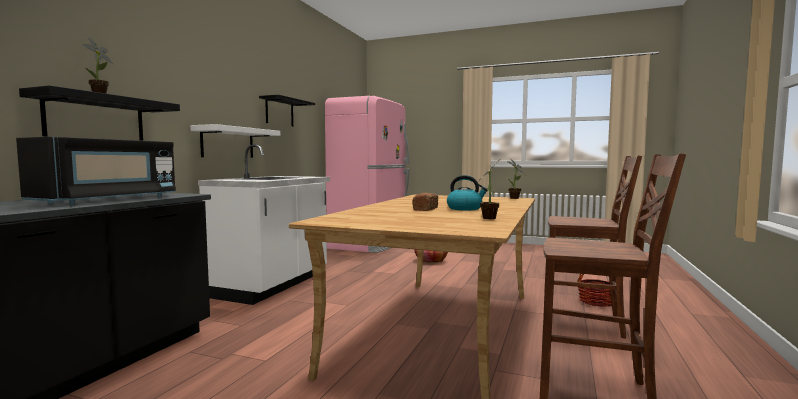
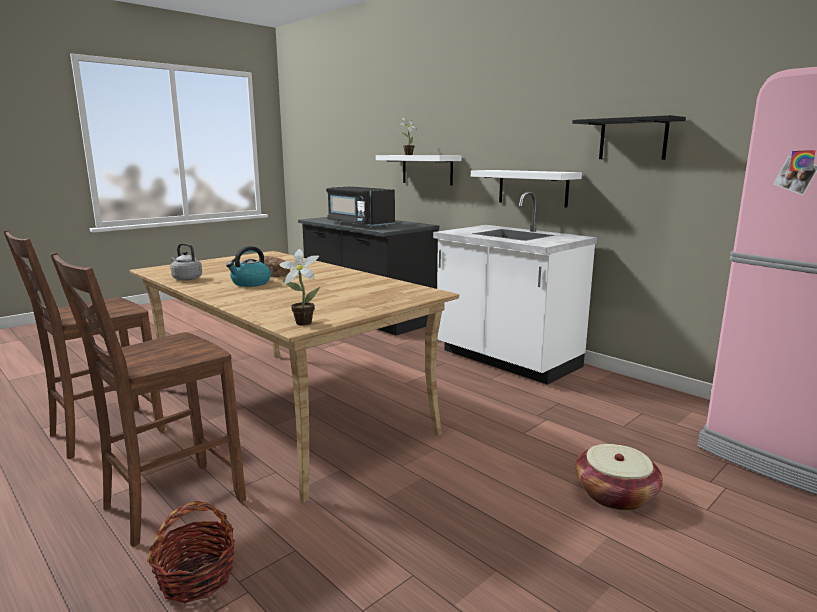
camera: 115 degrees right, 10 degrees up
black shelf [19,85,180,141] -> white shelf [376,155,462,186]
potted plant [479,159,501,219] -> grey kettle [171,243,202,281]

